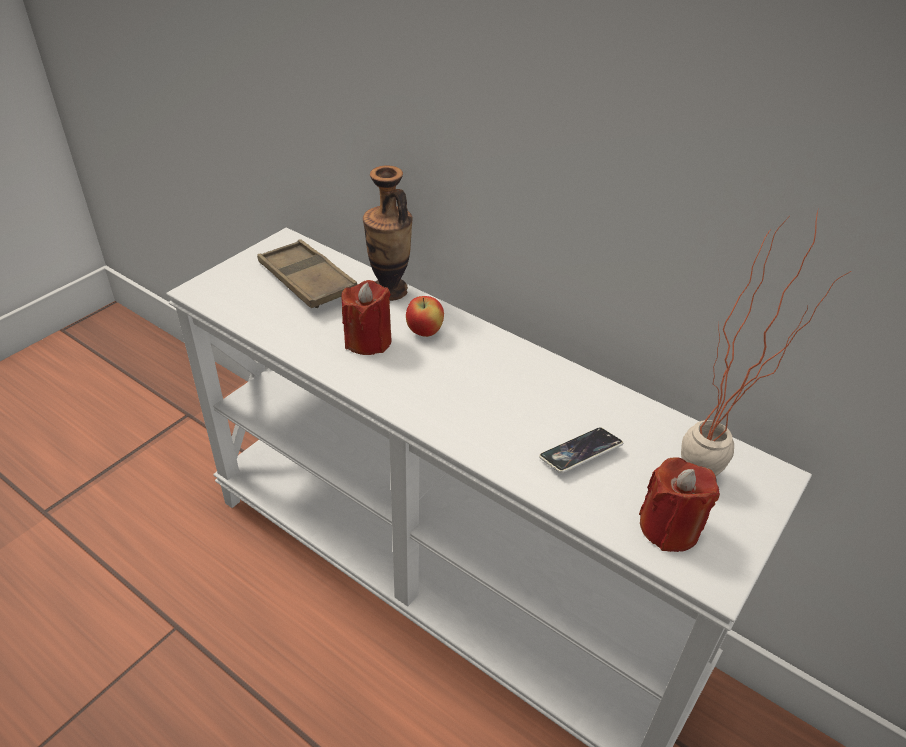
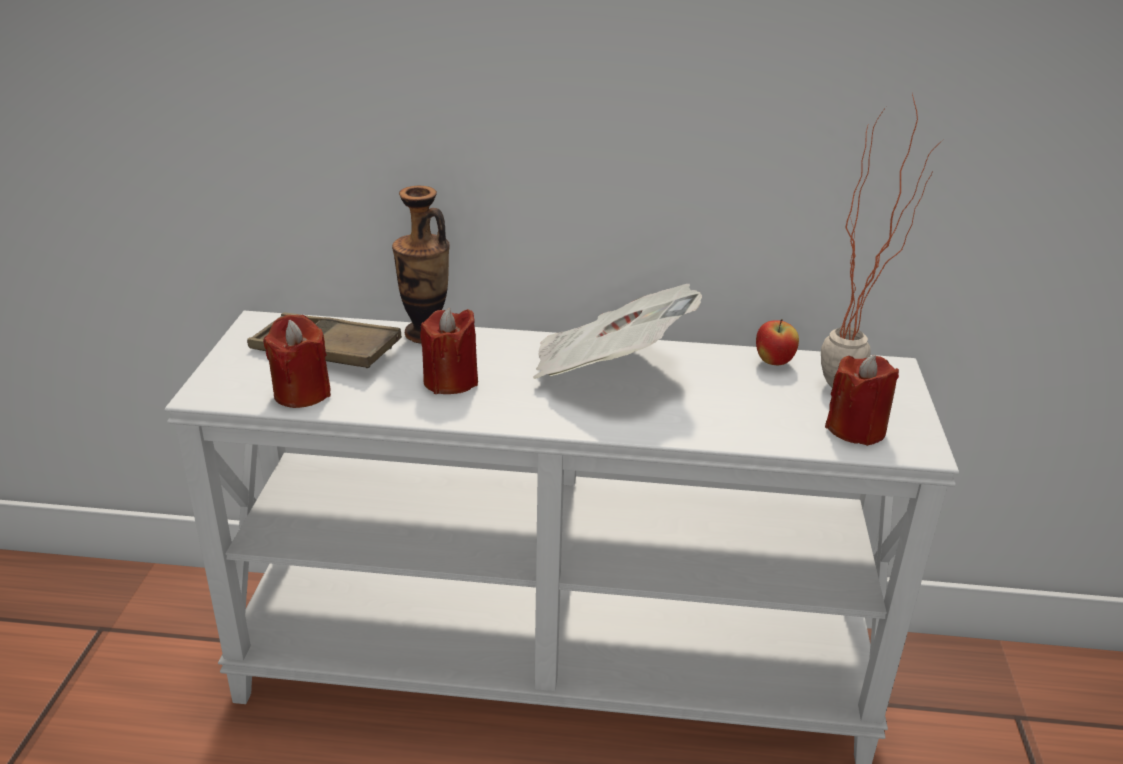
camera: 30 degrees left, 10 degrees down
apple [406,296,444,337] -> apple moved to [756,319,799,365]
phone [539,427,623,473] -> none
none -> red candle [263,315,331,408]
none -> newspaper [534,284,702,379]

